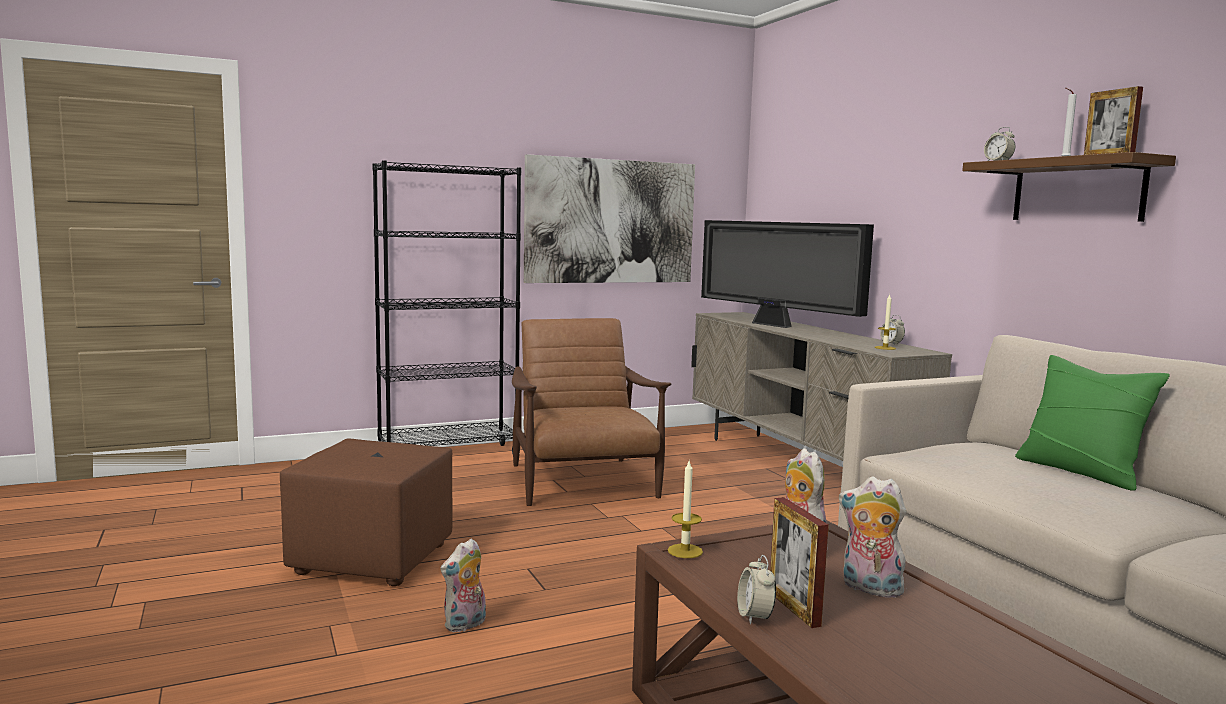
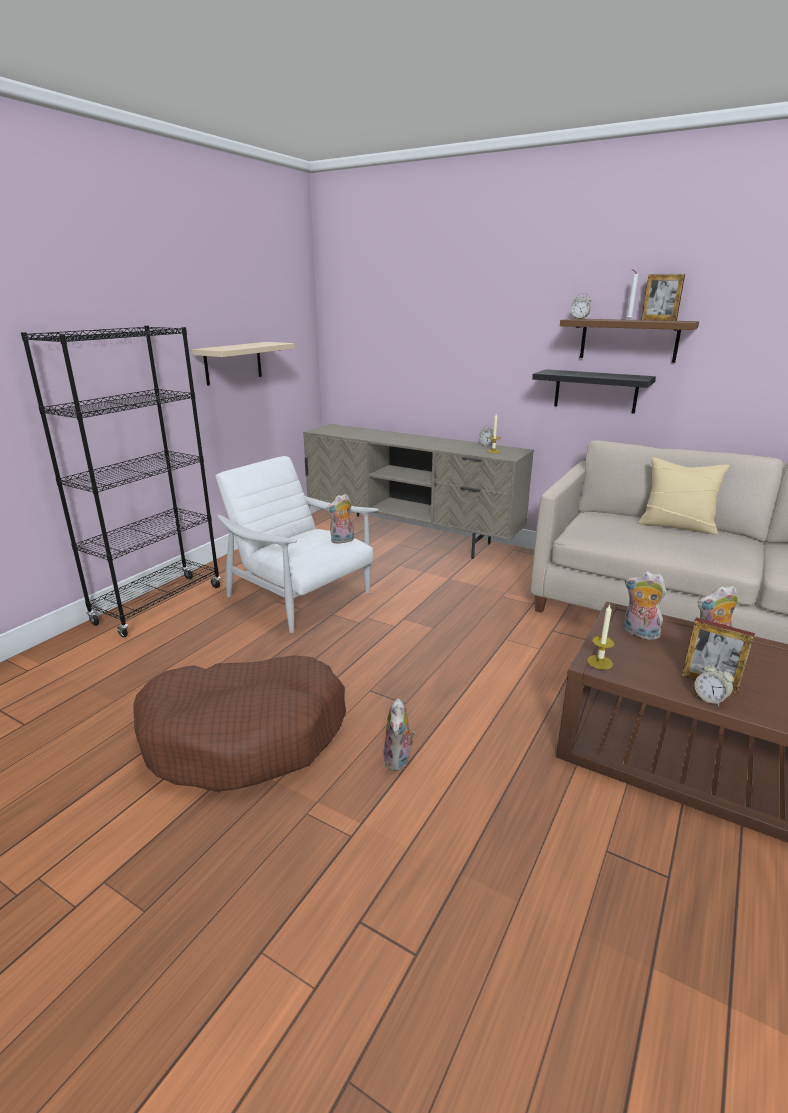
camera: 35 degrees left, 15 degrees up
brown ottoman [280,439,452,586] -> brown dog bed [133,655,346,792]
brown armchair [512,318,671,506] -> white armchair [215,456,379,633]
picture [524,154,695,283] -> beige shelf [192,342,295,386]
television [701,220,874,328] -> none
green pillow [1015,355,1170,491] -> beige pillow [638,457,729,535]
none -> plush toy [326,494,354,544]
none -> black shelf [532,369,656,414]

